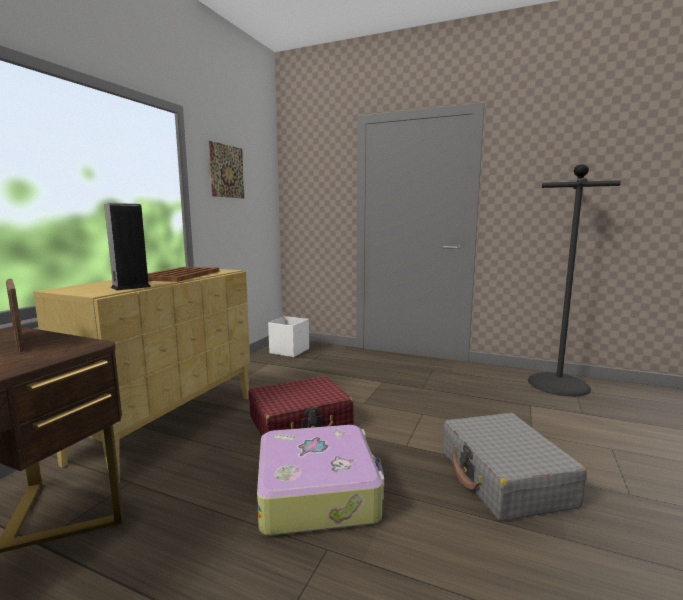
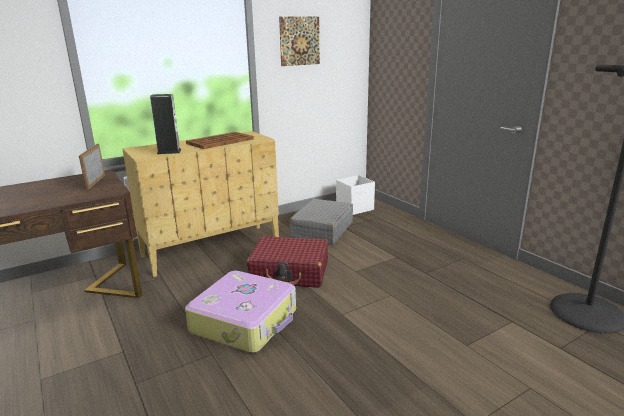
camera: 35 degrees right, 10 degrees up
grey suitcase [443,413,587,521] -> grey suitcase moved to [290,199,353,245]

